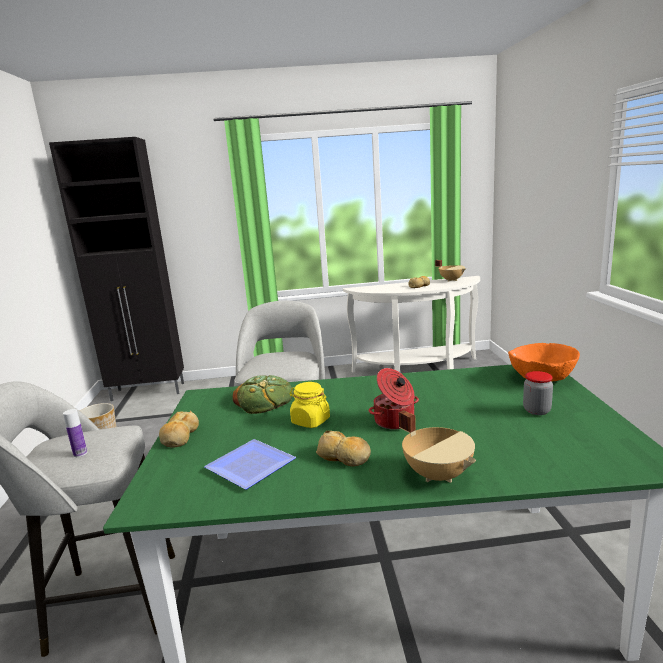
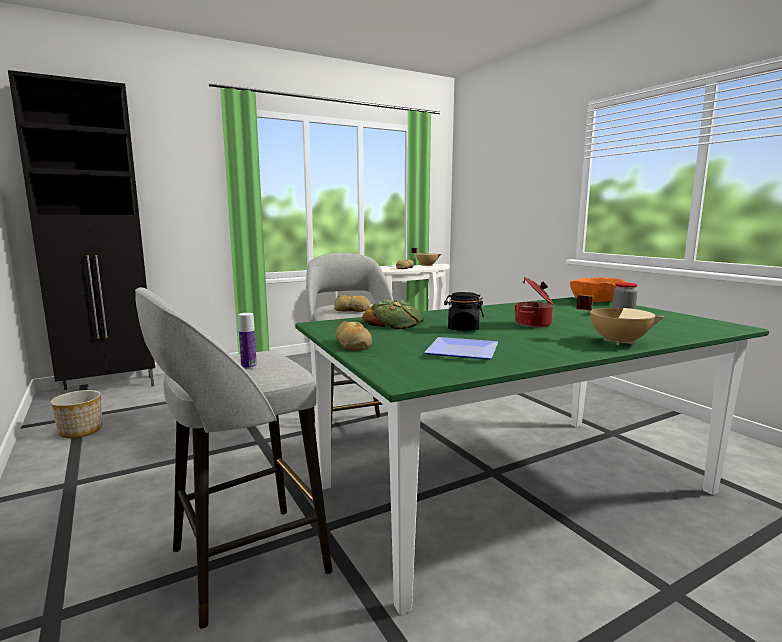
camera: 25 degrees left, 5 degrees down
yellow jar [289,382,330,428] -> black jar [444,292,484,331]
bread [316,430,371,466] -> bread moved to [334,295,370,312]

